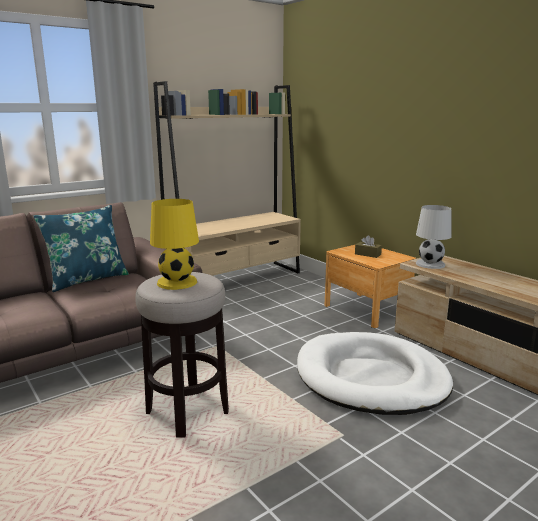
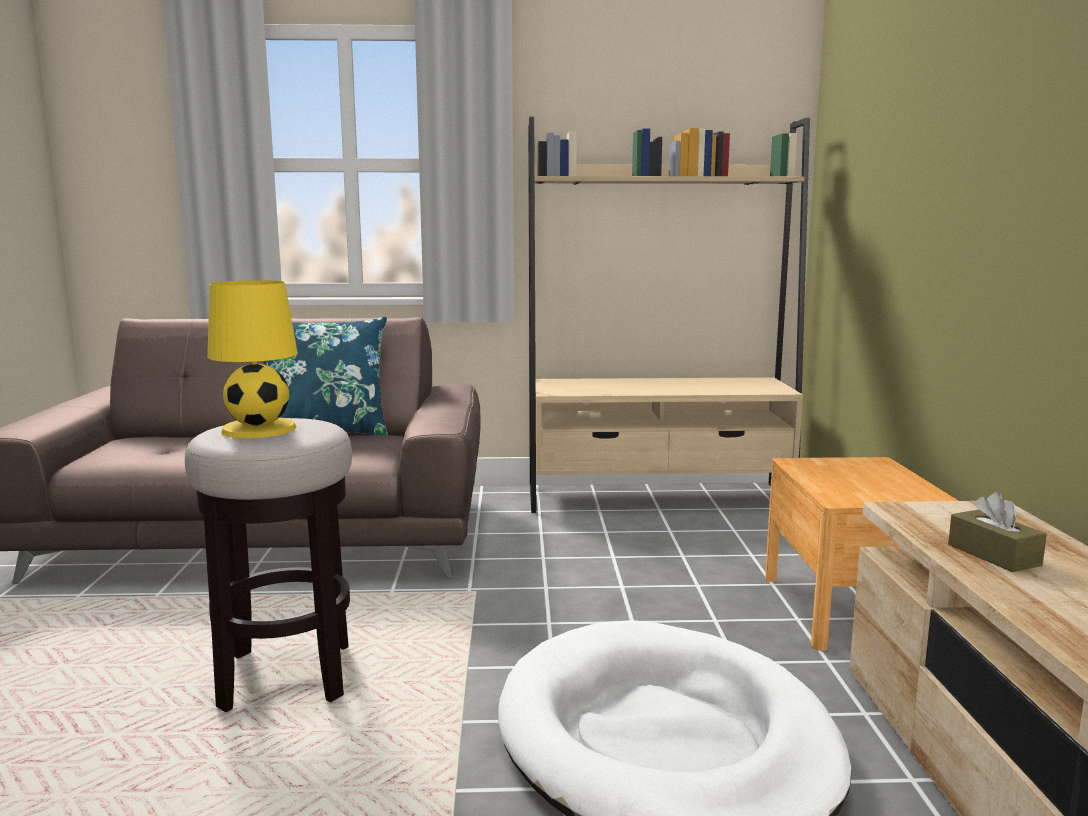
camera: 35 degrees right, 5 degrees down
brown tissue box [355,235,382,258] -> brown tissue box moved to [948,492,1047,572]
white table lamp [416,205,452,269] -> none

